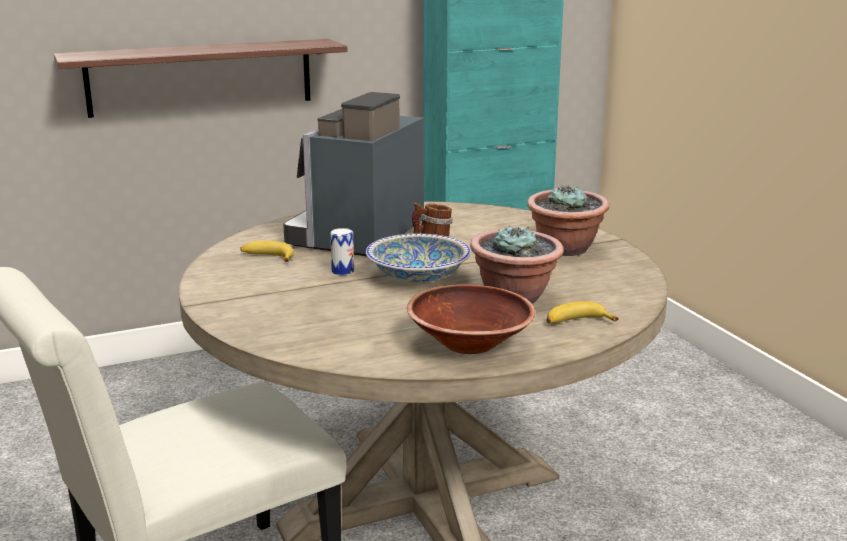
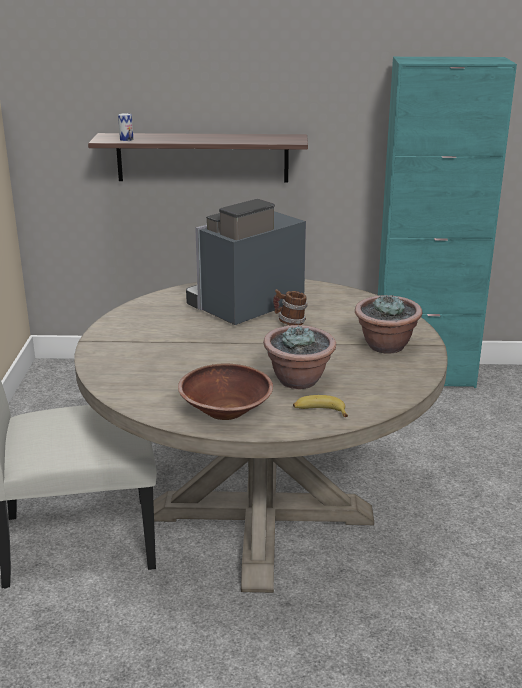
camera: 25 degrees right, 5 degrees up
banana [240,241,294,262] -> none
can [330,228,354,275] -> can moved to [118,113,133,141]
bowl [366,234,471,283] -> none

